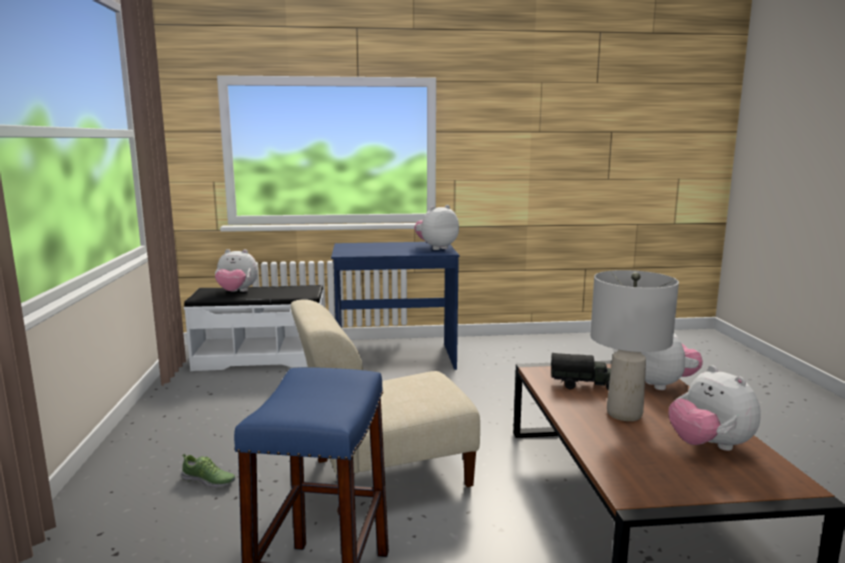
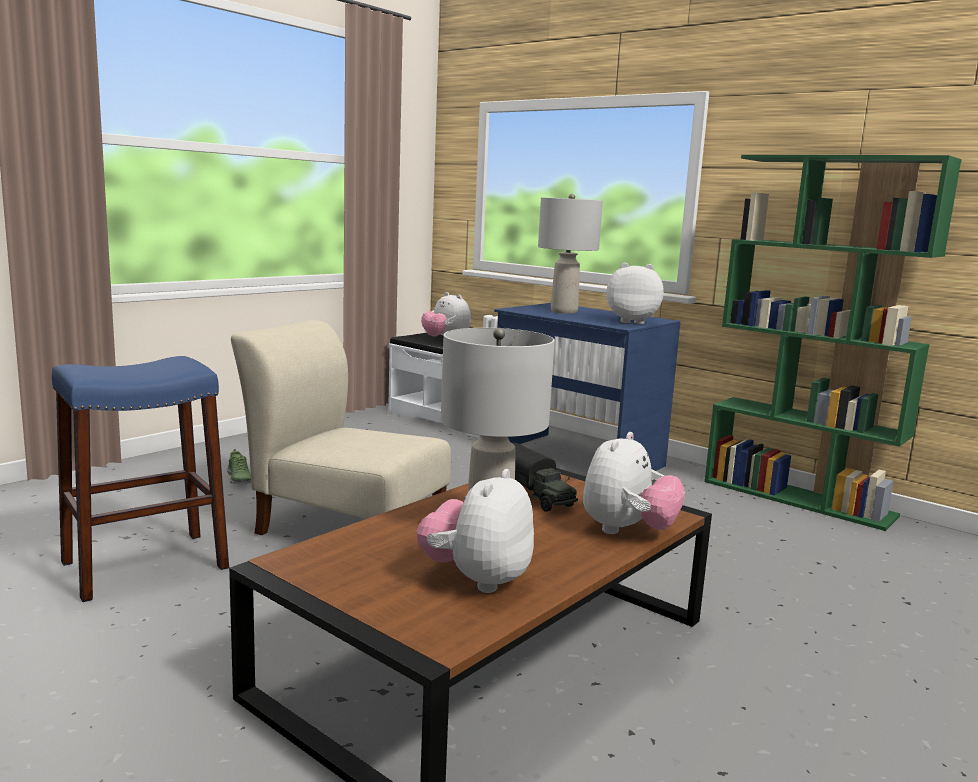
camera: 45 degrees right, 0 degrees up
none -> grey table lamp [538,194,603,314]
none -> green bookcase [704,155,962,531]

